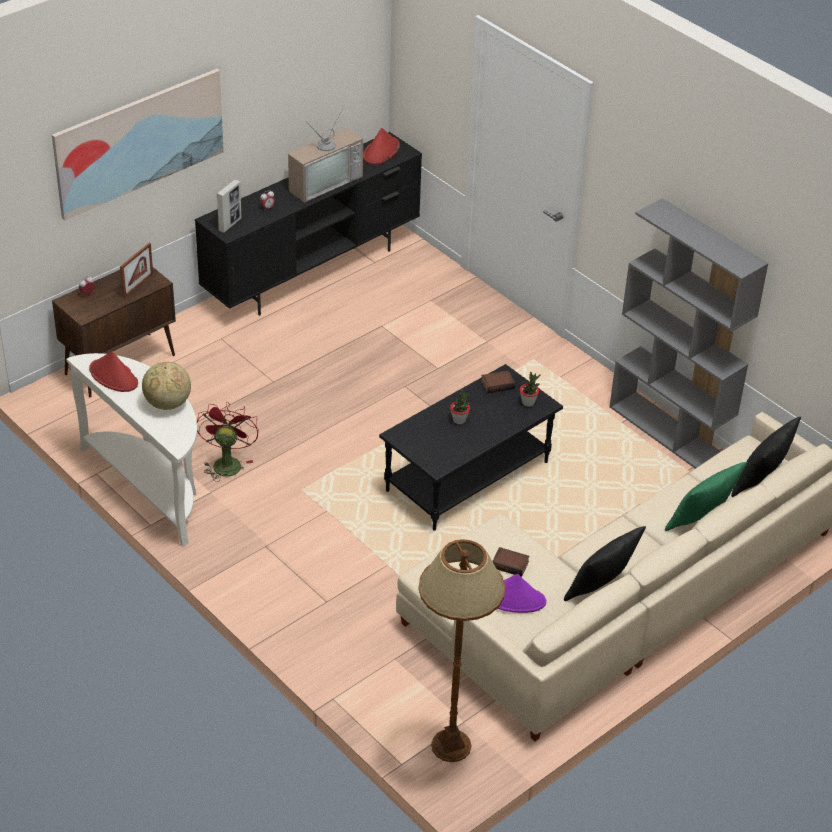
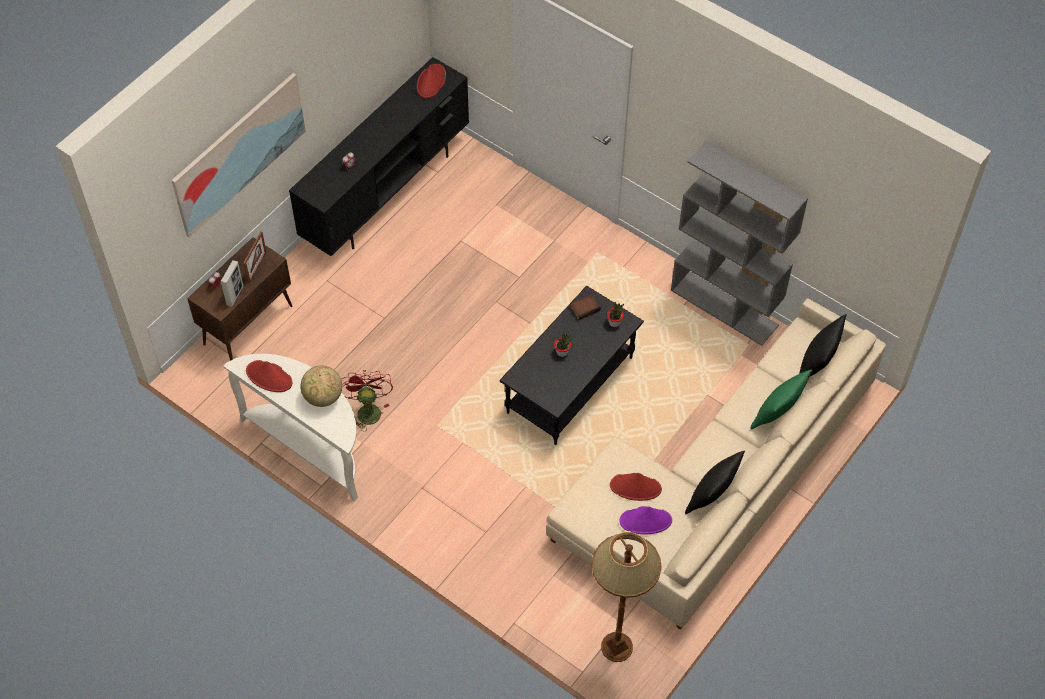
camera: 10 degrees left, 15 degrees up
picture frame [217,180,241,233] -> picture frame moved to [220,260,244,307]
television [288,105,363,202] -> none
book [492,547,530,577] -> red hat [610,473,662,501]

